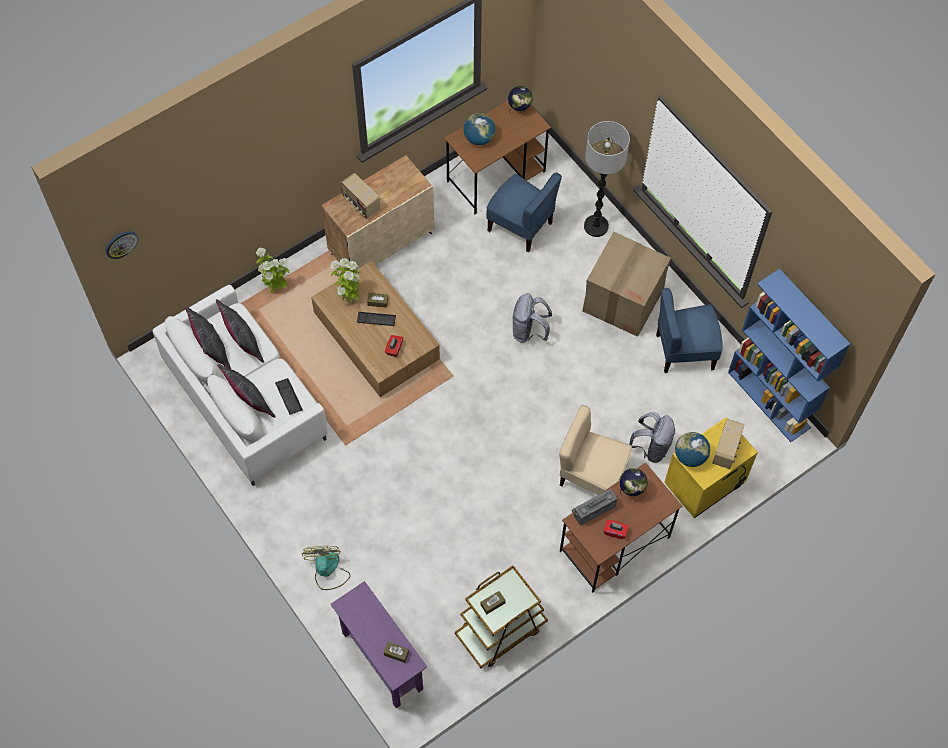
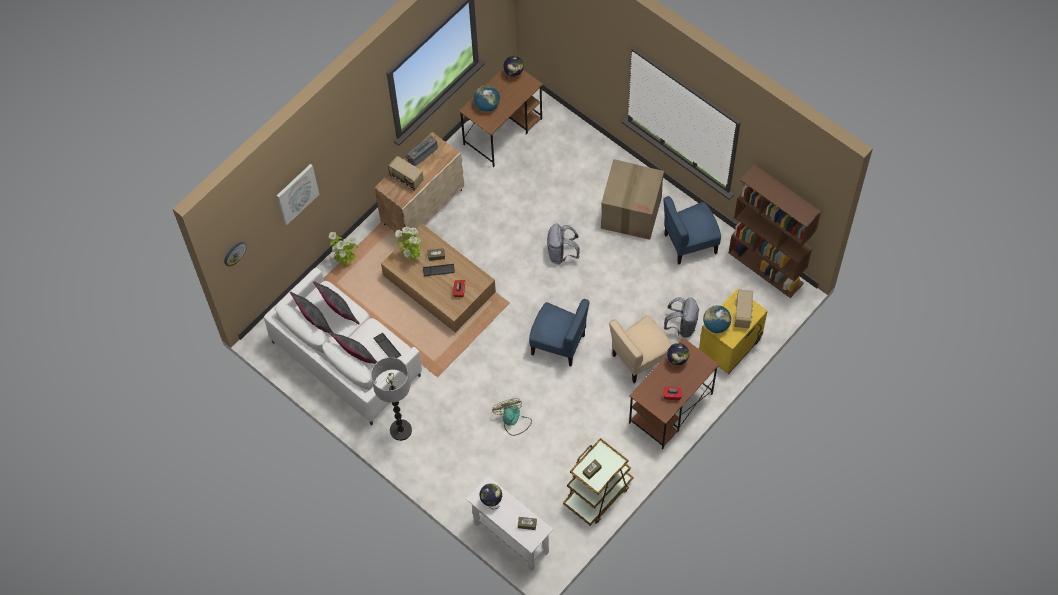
camera: 10 degrees left, 0 degrees up
fan [302,546,350,590] -> fan moved to [492,398,532,436]
purple console table [331,581,427,708] -> white console table [466,476,553,571]
blue chair [486,173,562,252] -> blue chair moved to [529,299,589,366]
beige chair [559,405,632,495] -> beige chair turned 45 degrees counterclockwise [609,315,672,383]
radio [572,489,617,525] -> radio moved to [405,135,438,166]
floor lamp [584,121,630,237] -> floor lamp moved to [371,357,412,441]
blue bookcase [728,269,850,442] -> brown bookcase [729,164,821,298]
none -> picture [277,164,320,225]
none -> globe [480,483,502,509]

